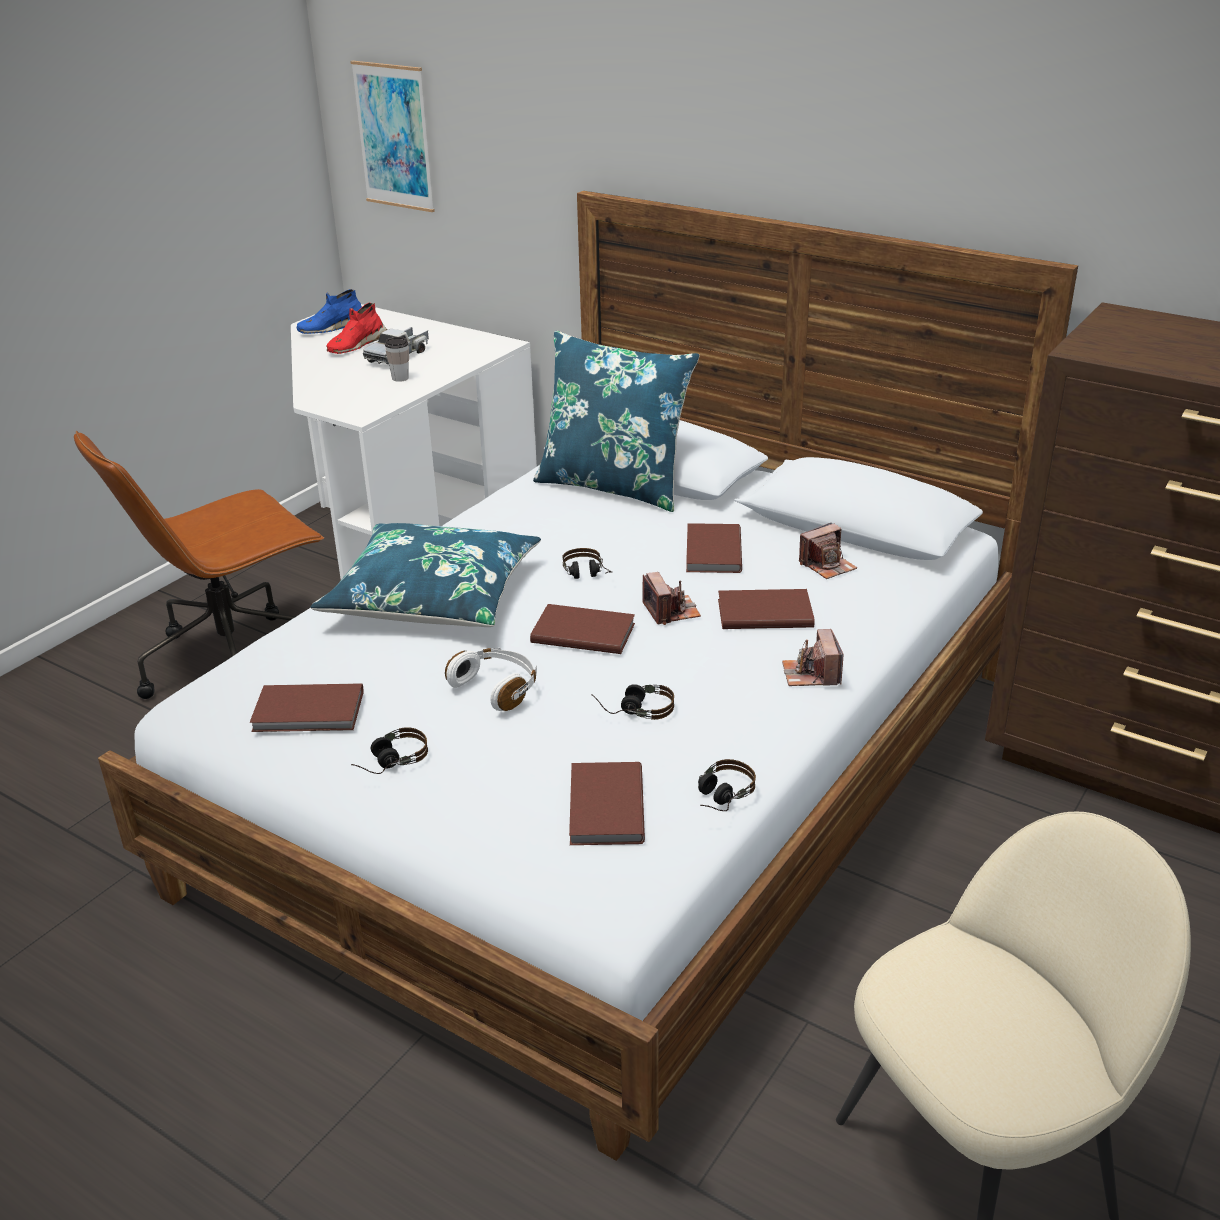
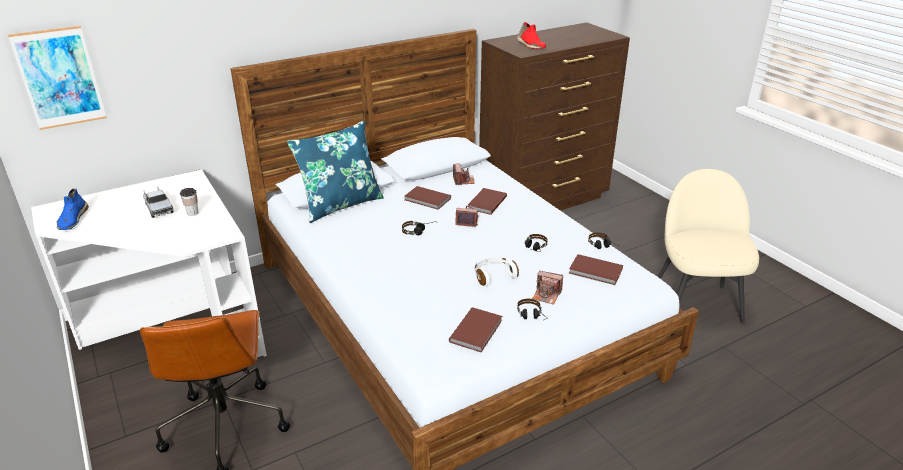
camera: 65 degrees left, 0 degrees up
blue pillow [310,523,541,627] -> none
red shoe [327,303,387,354] -> red shoe moved to [517,22,546,49]
brown book [530,604,635,654] -> none
camera [782,629,843,686] -> camera moved to [532,271,563,304]

